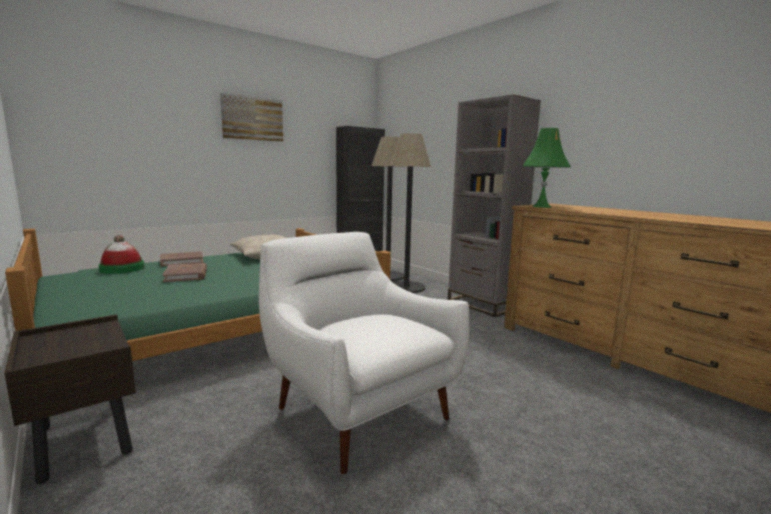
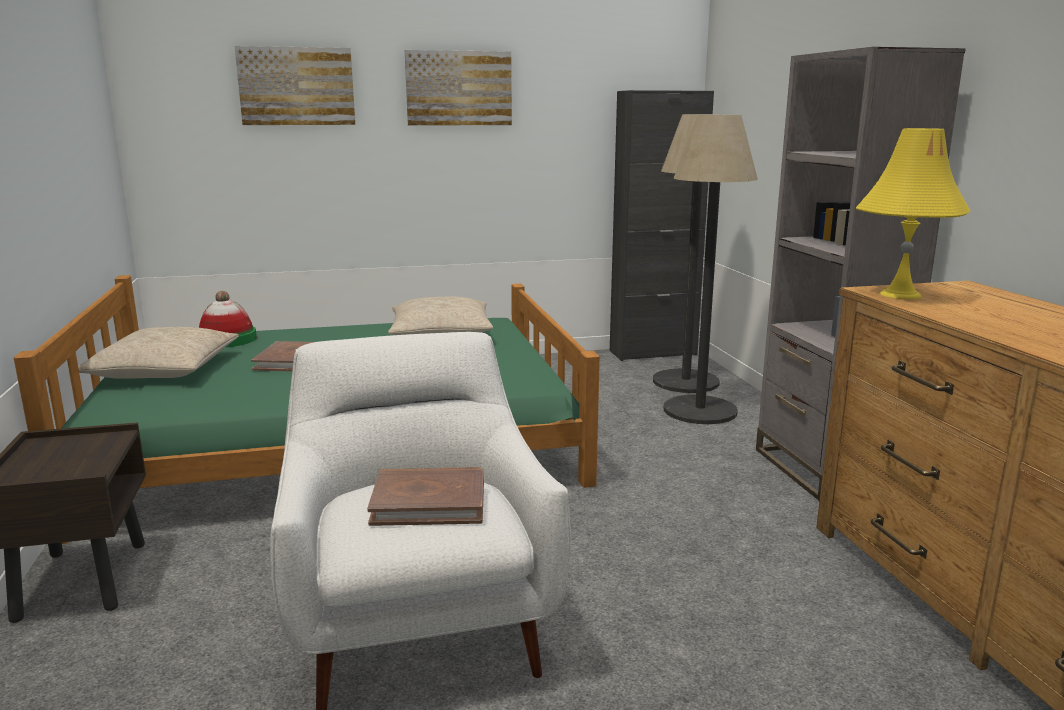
camera: 25 degrees right, 5 degrees up
brown book [160,252,204,267] -> brown book moved to [367,467,484,526]
green table lamp [522,128,571,208] -> yellow table lamp [856,128,971,299]
none -> beige pillow [78,327,239,379]
none -> picture [235,46,355,125]

